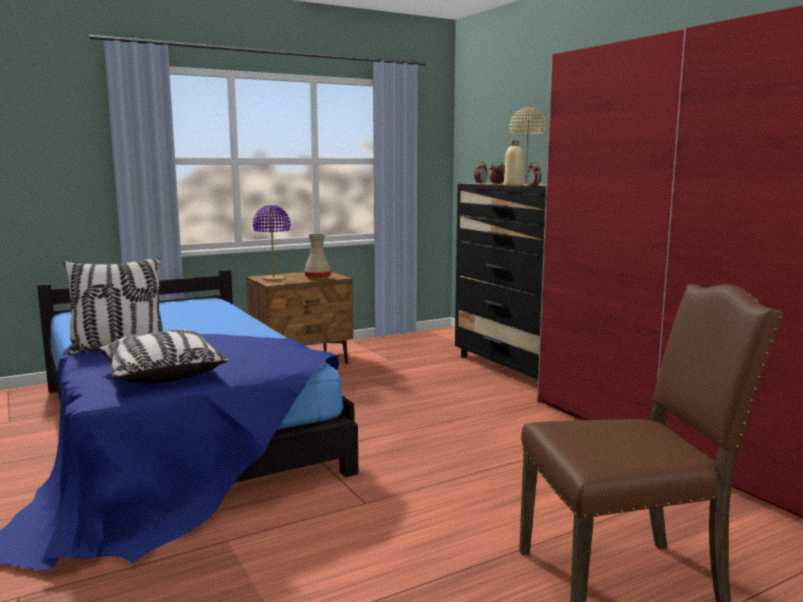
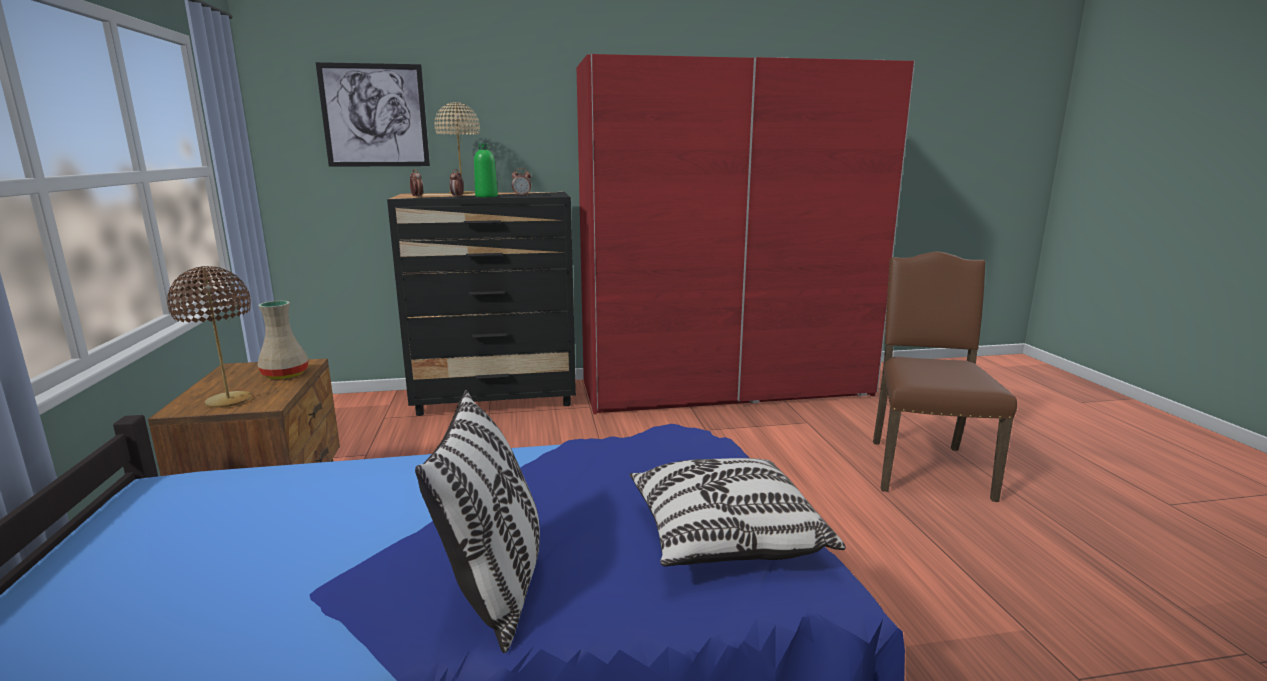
camera: 70 degrees left, 5 degrees up
purple table lamp [253,205,290,281] -> brown table lamp [167,266,252,408]
beige bottle [504,140,523,186] -> green bottle [474,143,498,197]
none -> picture [316,62,430,167]

